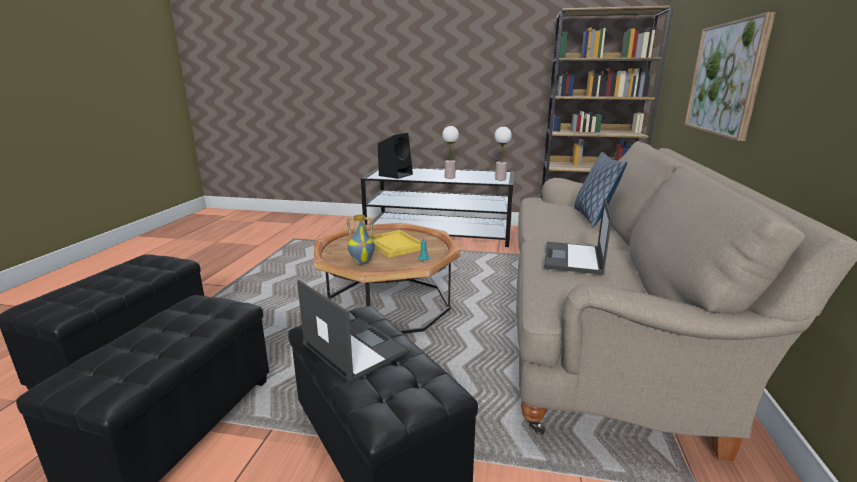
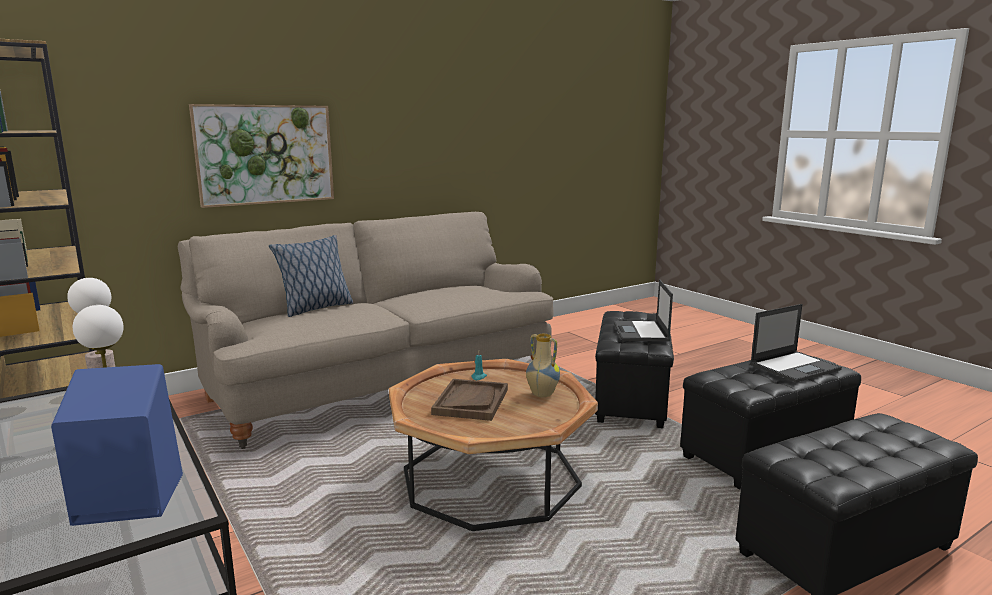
camera: 135 degrees left, 5 degrees down
yellow tray [371,230,421,258] -> brown tray [431,379,508,421]
black speaker [378,133,413,179] -> blue speaker [51,364,183,526]
laptop [544,198,612,275] -> laptop moved to [750,304,842,383]

